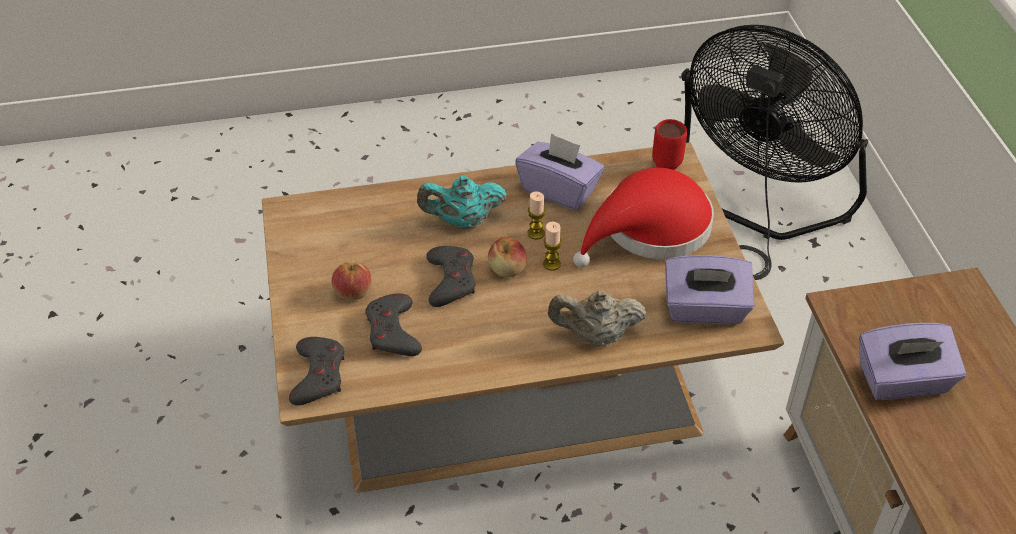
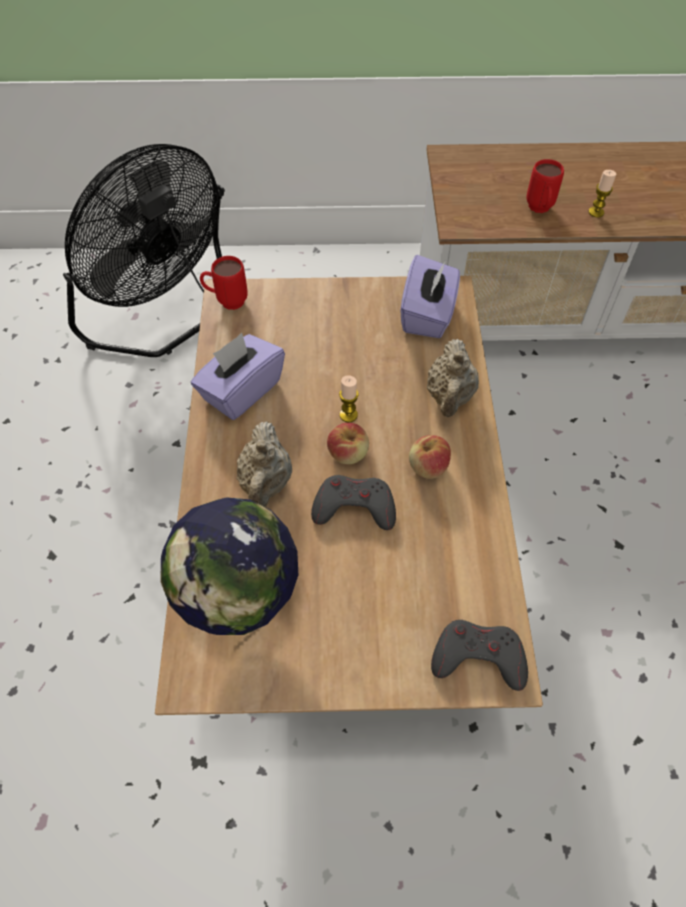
camera: 80 degrees left, 10 degrees up
apple [331,262,371,300] -> apple moved to [409,435,451,479]
grey game controller [365,293,422,356] -> none
turquoise teapot [417,175,507,229] -> beige teapot [237,422,292,507]
candle [528,191,546,239] -> candle moved to [588,170,616,218]
red hat [573,167,714,268] -> none
purple tissue box [859,323,966,400] -> red mug [526,159,564,213]
none -> globe [160,497,298,635]

